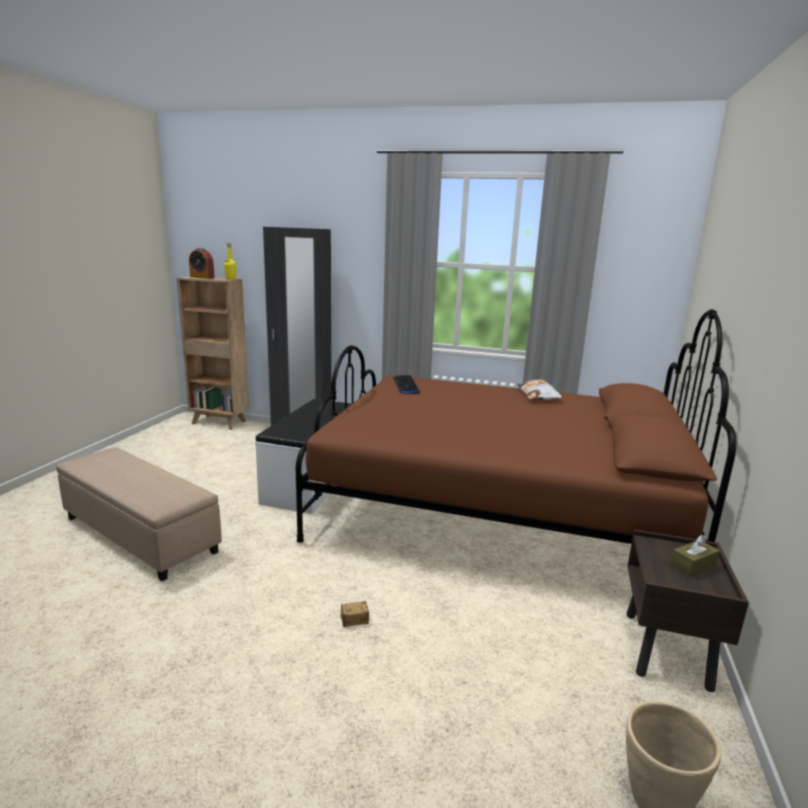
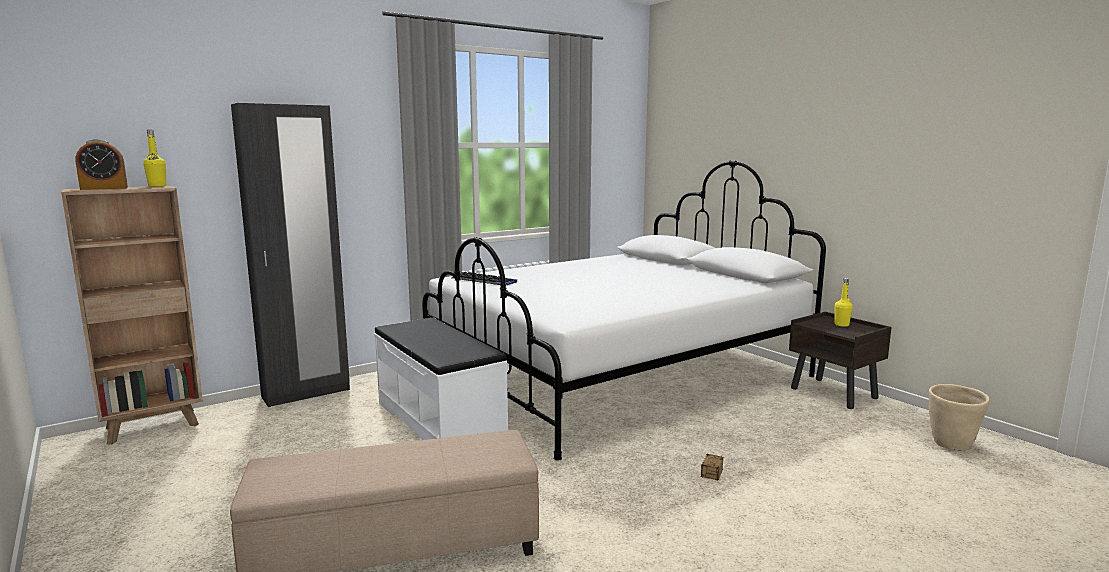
camera: 50 degrees left, 5 degrees down
brown bed [296,309,736,544] -> white bed [422,161,826,461]
pillow [517,380,562,400] -> none
brown tissue box [670,535,720,577] -> yellow bottle [835,278,853,327]

